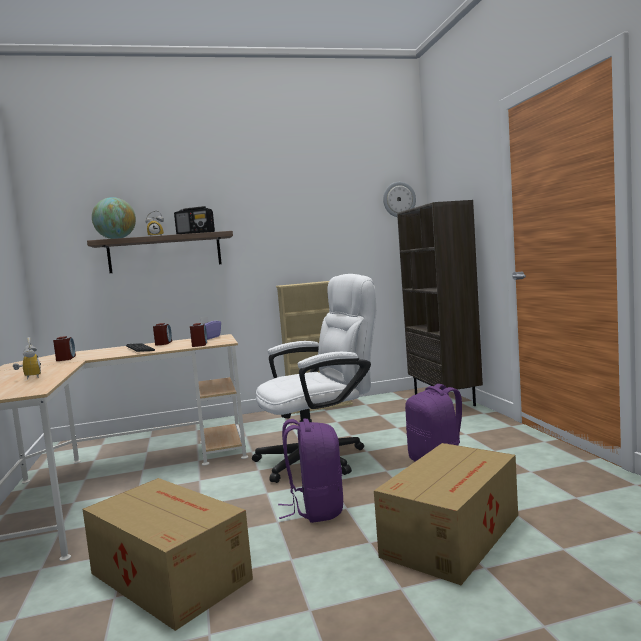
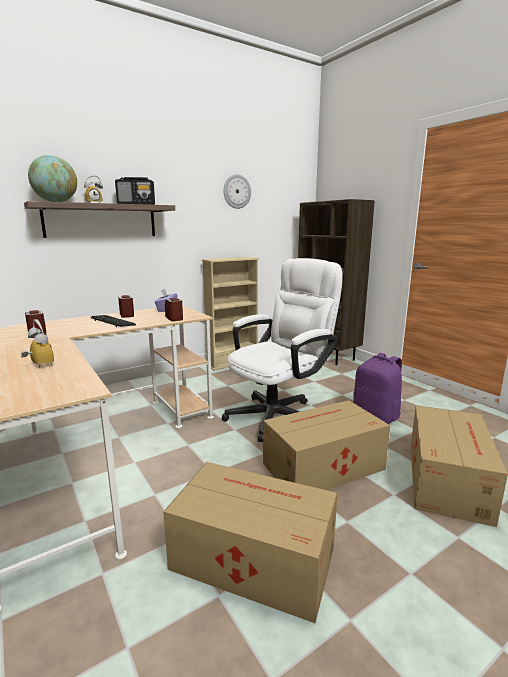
camera: 20 degrees left, 10 degrees up
purple backpack [278,419,343,523] -> cardboard box [263,400,390,490]
wall clock [383,182,416,217] -> wall clock moved to [223,174,251,209]

